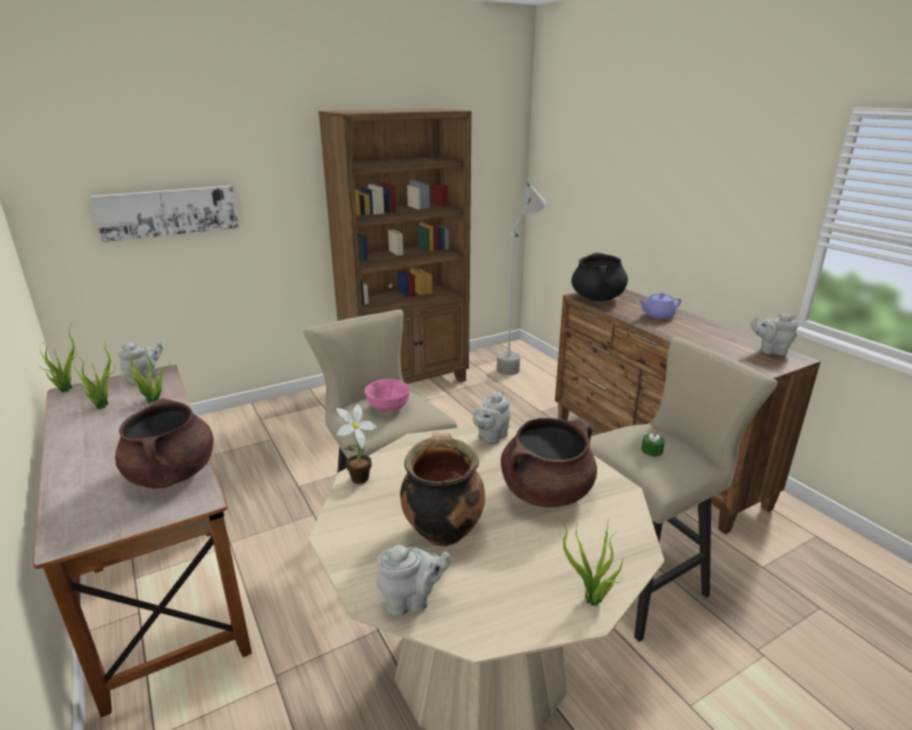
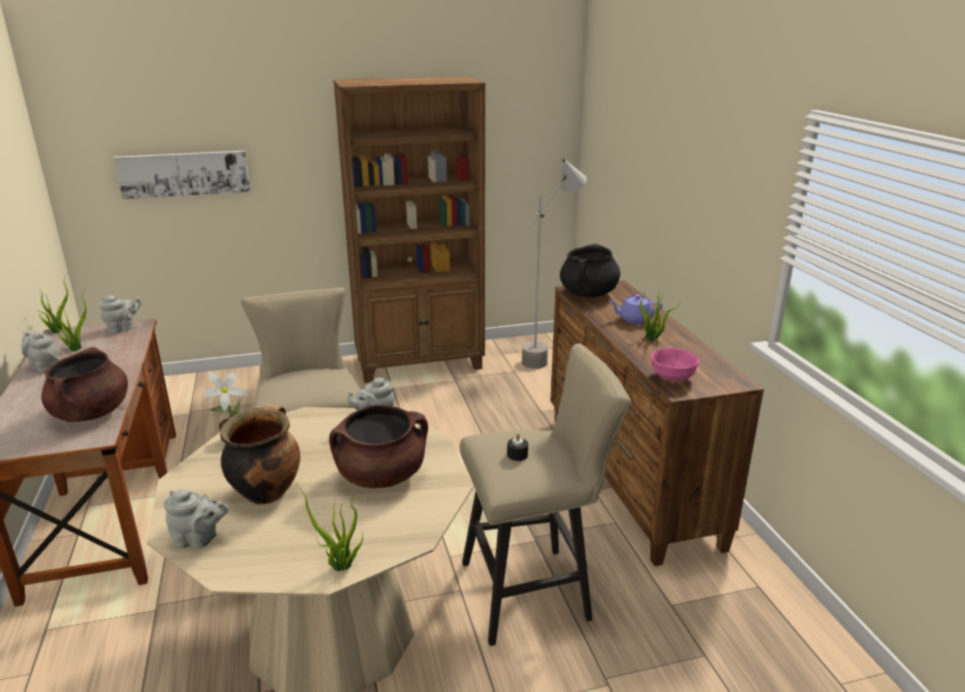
camera: 15 degrees right, 0 degrees up
potted plant [119,344,170,403] -> potted plant moved to [639,286,680,340]
pink bowl [364,379,410,412] -> pink bowl moved to [651,347,700,381]
green candle [641,429,665,456] -> black candle [507,434,528,461]
grey teapot [751,314,799,356] -> grey teapot moved to [21,331,59,373]

